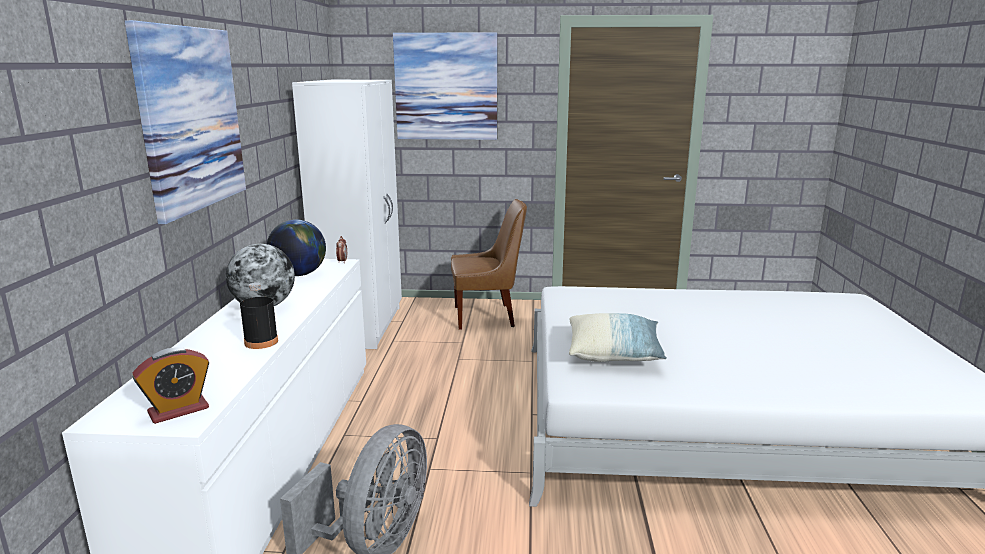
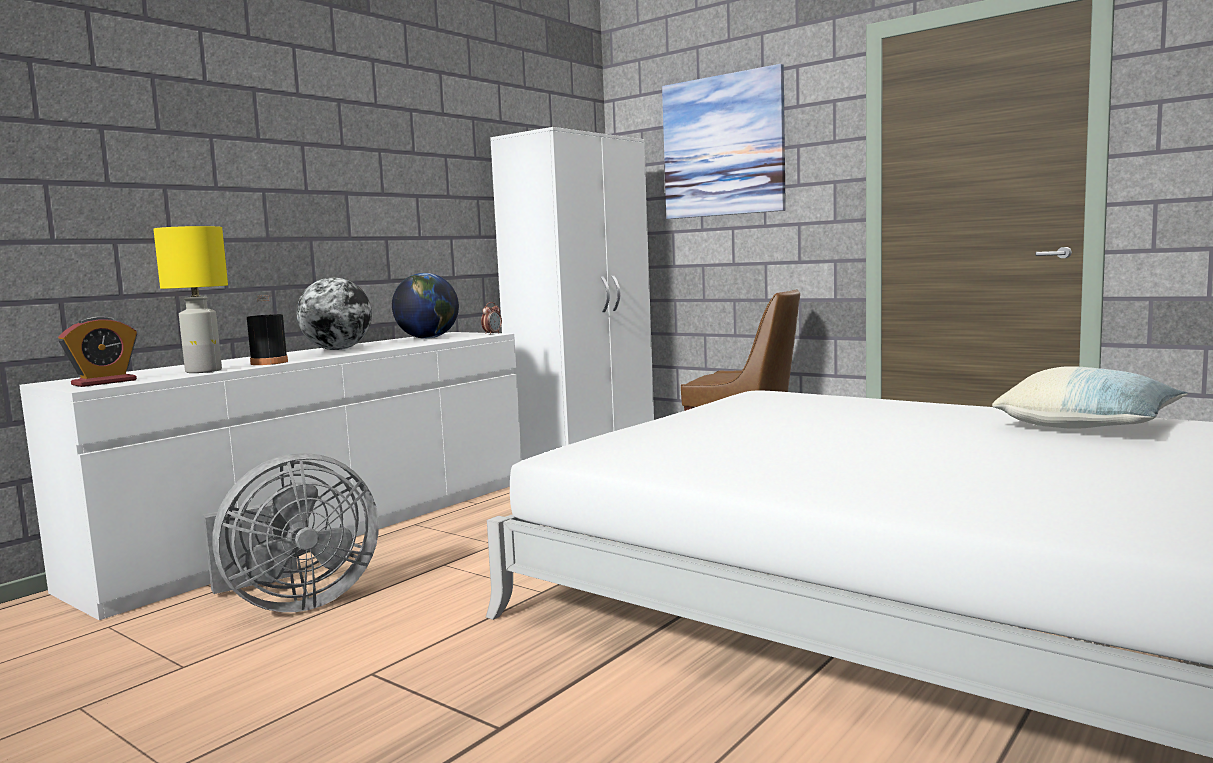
camera: 35 degrees right, 10 degrees down
picture [125,20,246,224] -> none
alarm clock [132,347,209,424] -> alarm clock turned 45 degrees counterclockwise [58,316,137,387]
pillow [569,313,667,362] -> pillow moved to [992,366,1188,429]
none -> yellow table lamp [153,226,228,373]

